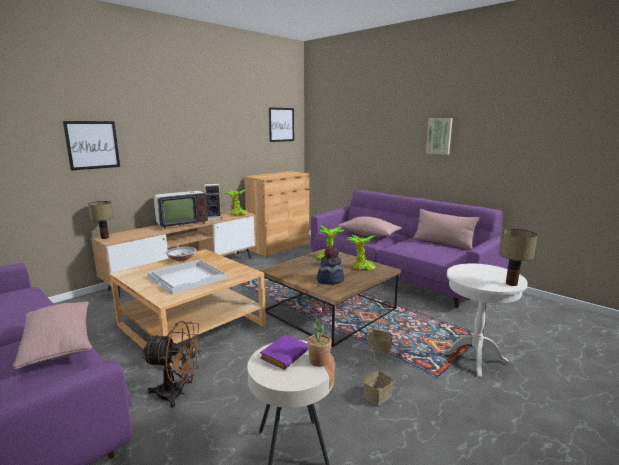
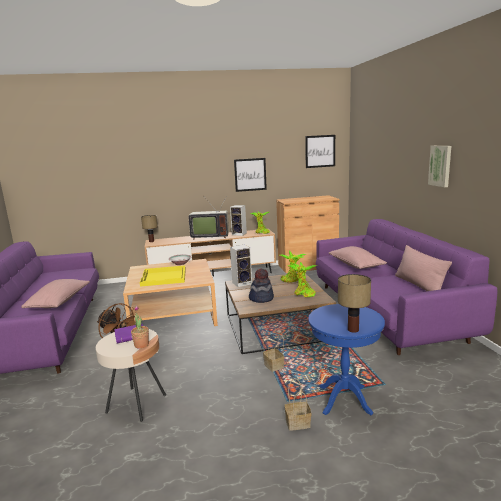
camera: 35 degrees right, 0 degrees up
picture [63,121,120,171] -> picture moved to [234,158,267,192]
white tray [148,259,227,295] -> yellow tray [140,265,186,287]
basket [363,350,394,406] -> basket moved to [284,378,311,431]
white side table [442,263,528,378] -> blue side table [309,304,385,415]
none -> speaker [230,245,252,287]

